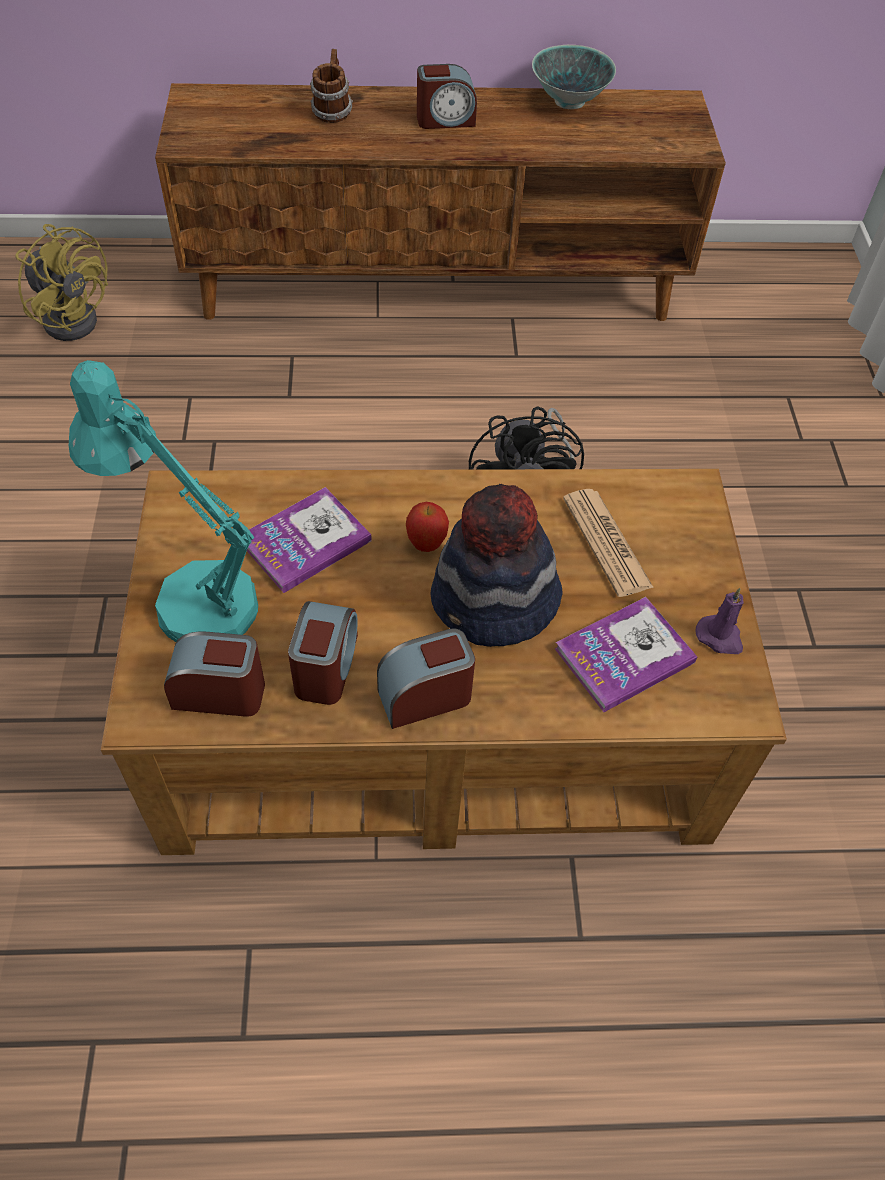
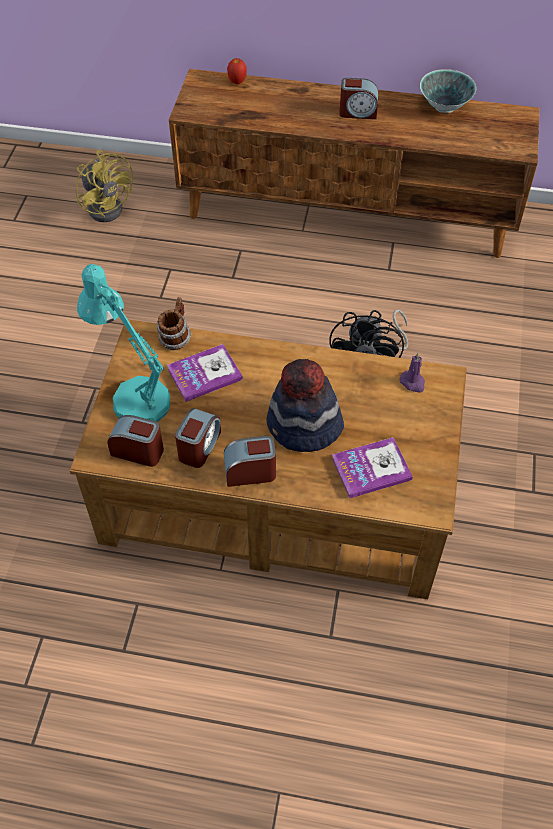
camera: 15 degrees right, 0 degrees up
mug [310,49,353,123] -> mug moved to [157,297,191,350]
apple [406,502,449,552] -> apple moved to [227,58,247,84]
newspaper [563,489,654,597] -> none
purple candle [696,588,744,654] -> purple candle moved to [399,353,425,393]

